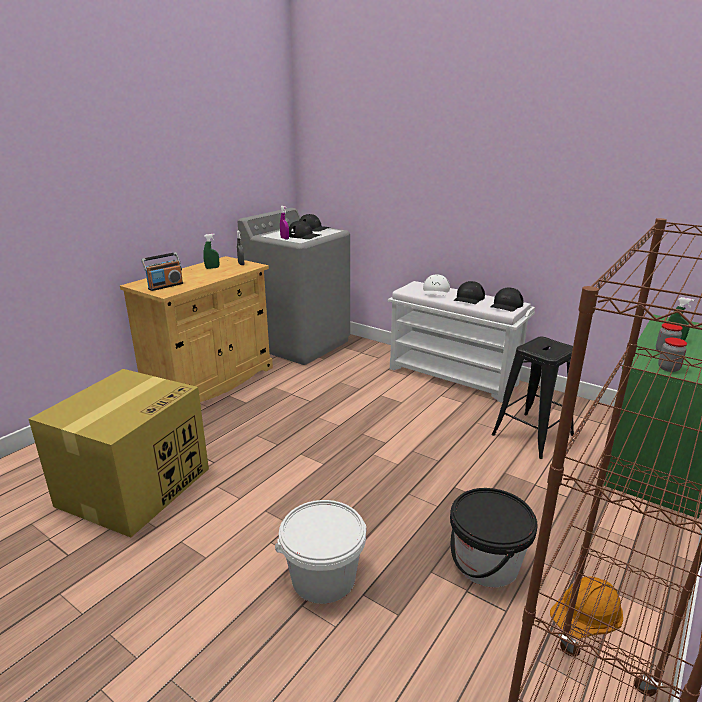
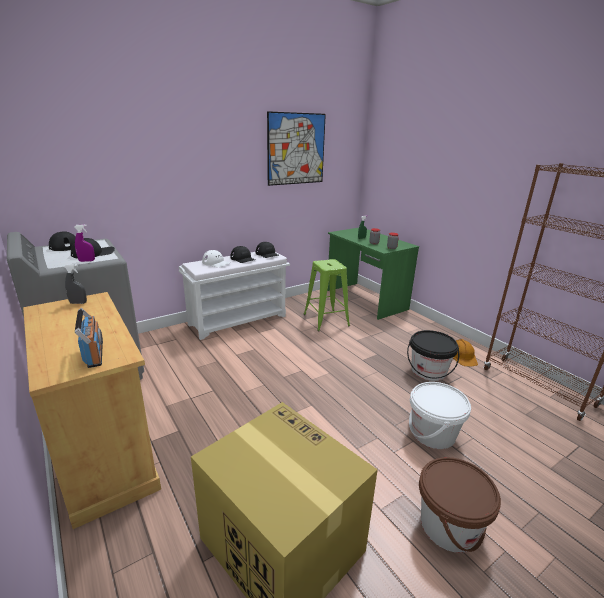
camera: 70 degrees left, 0 degrees up
green spray bottle [203,234,219,269] -> none
black stool [491,337,574,459] -> green stool [303,259,350,331]
none -> picture [267,111,326,186]
none -> brown bucket [419,457,501,553]

